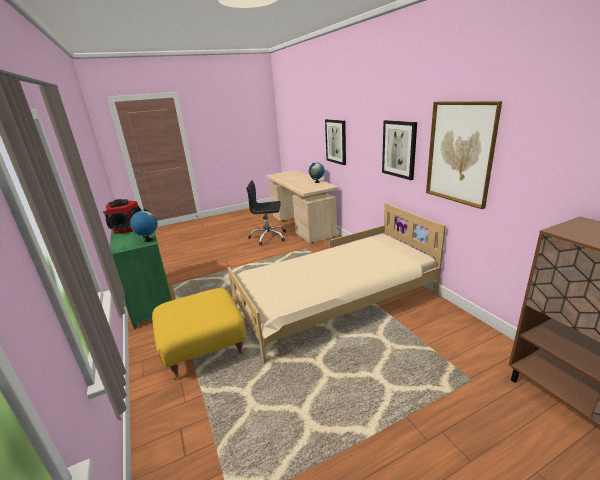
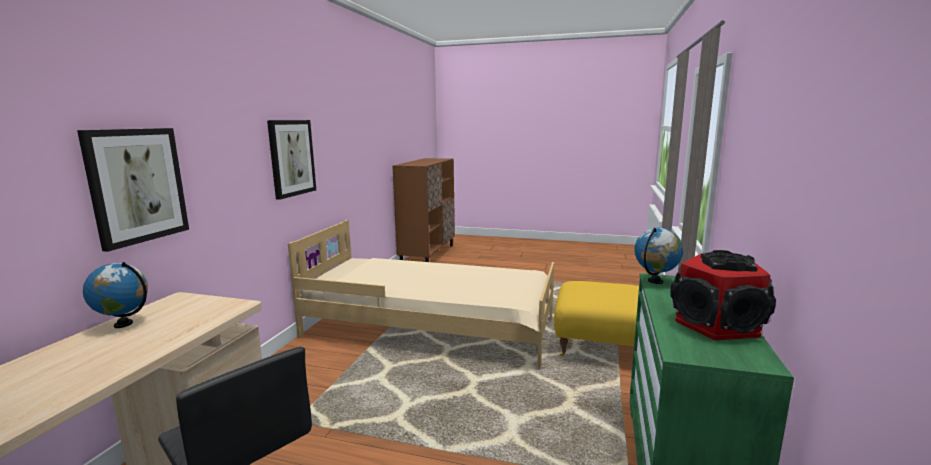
camera: 140 degrees left, 10 degrees down
picture [426,101,502,209] -> none

